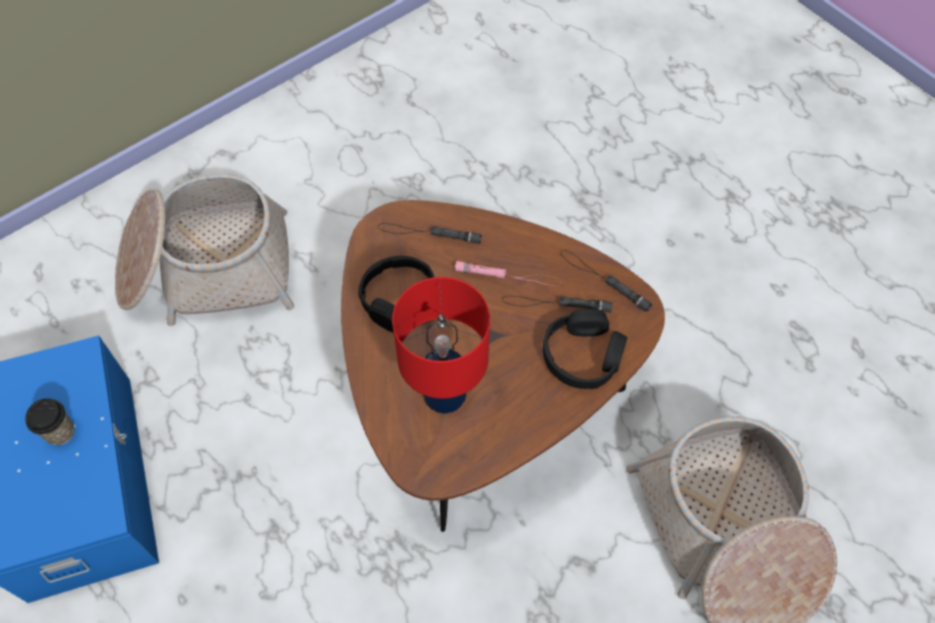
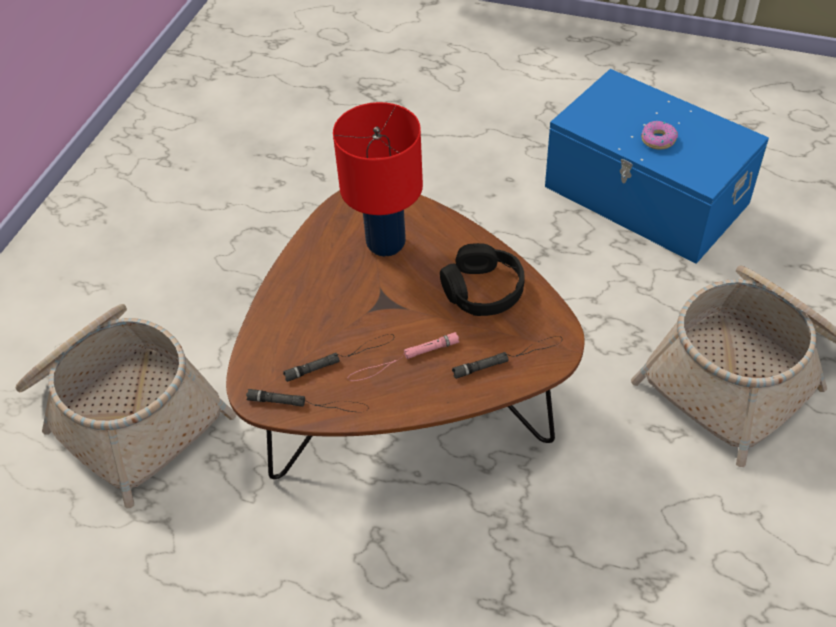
camera: 150 degrees right, 10 degrees down
cup [25,399,74,445] -> donut [641,121,678,149]
black headphones [543,309,627,389] -> none

